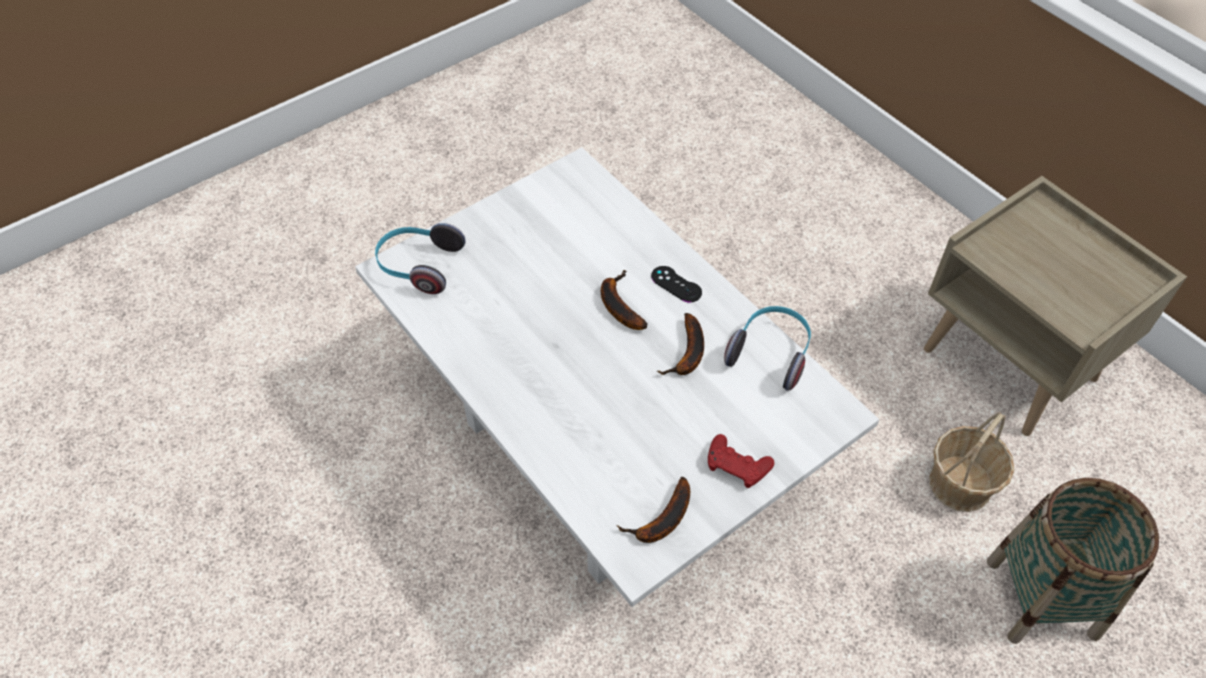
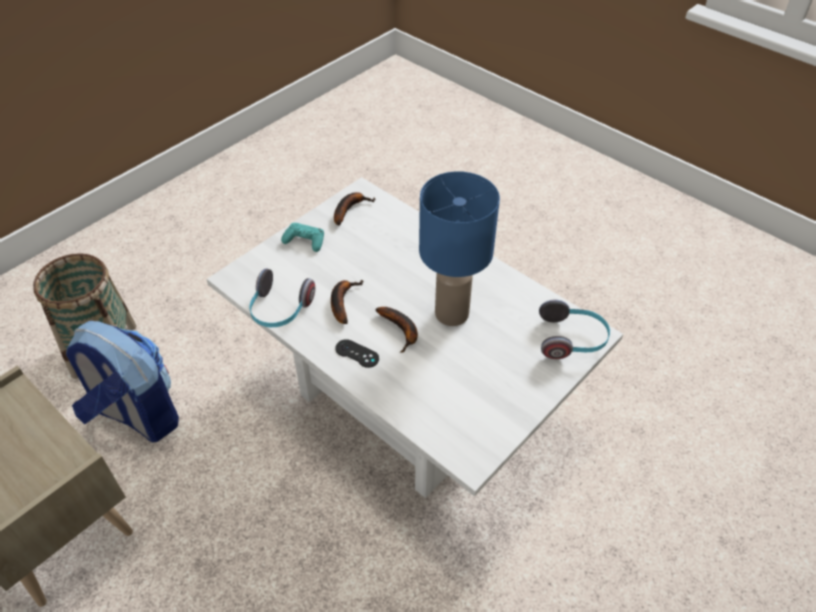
camera: 170 degrees right, 5 degrees down
red game controller [708,434,774,488] -> turquoise game controller [281,223,324,252]
basket [929,412,1014,512] -> backpack [66,321,179,442]
none -> blue table lamp [419,171,500,326]

